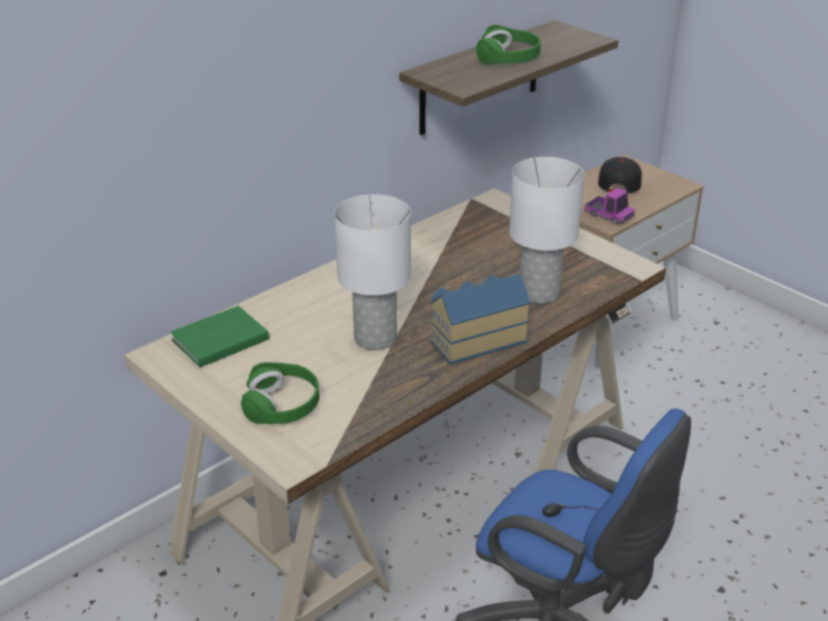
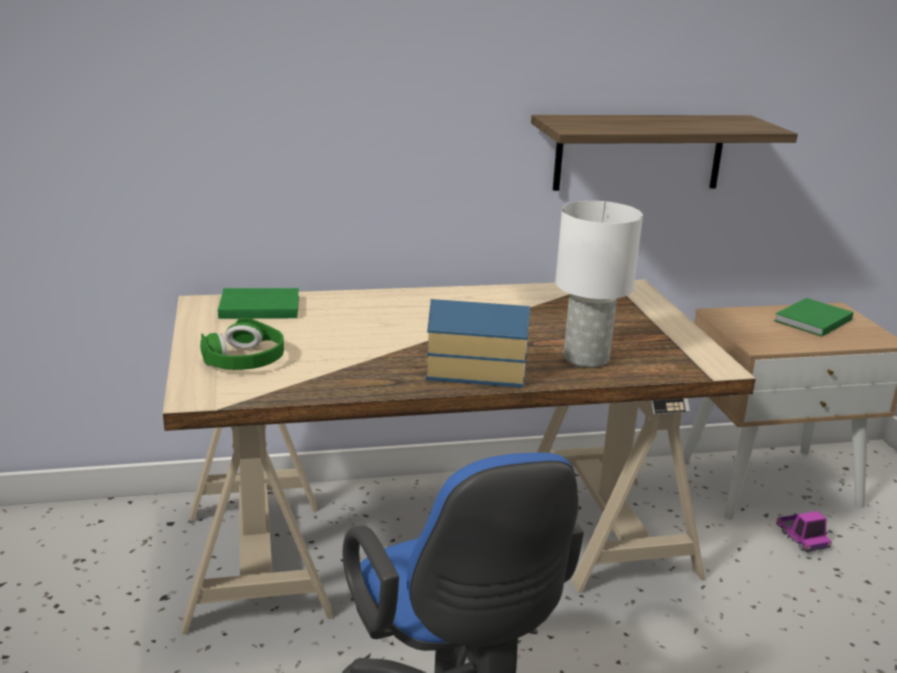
camera: 30 degrees right, 10 degrees down
white table lamp [334,194,411,350] -> none
green headphones [476,25,541,64] -> none
toy truck [584,188,635,225] -> toy truck moved to [776,511,832,552]
black cap [598,157,642,194] -> green book [774,298,853,337]

